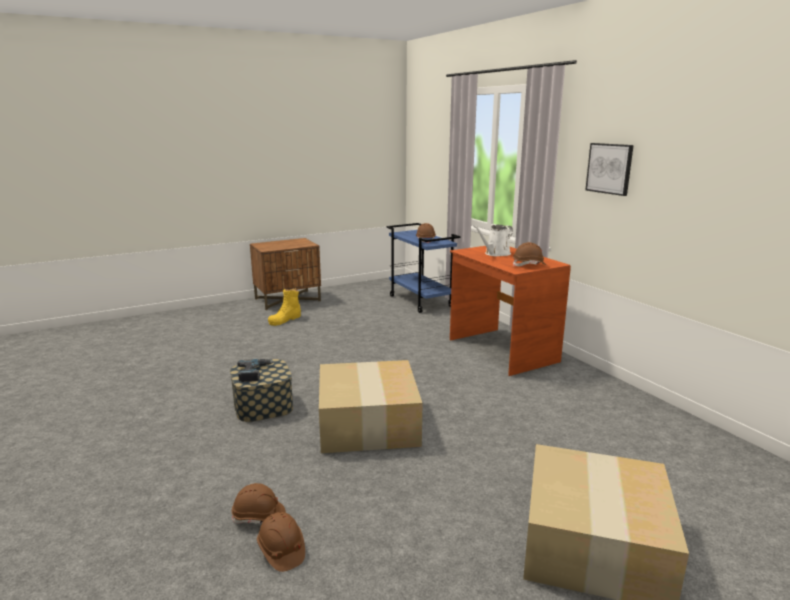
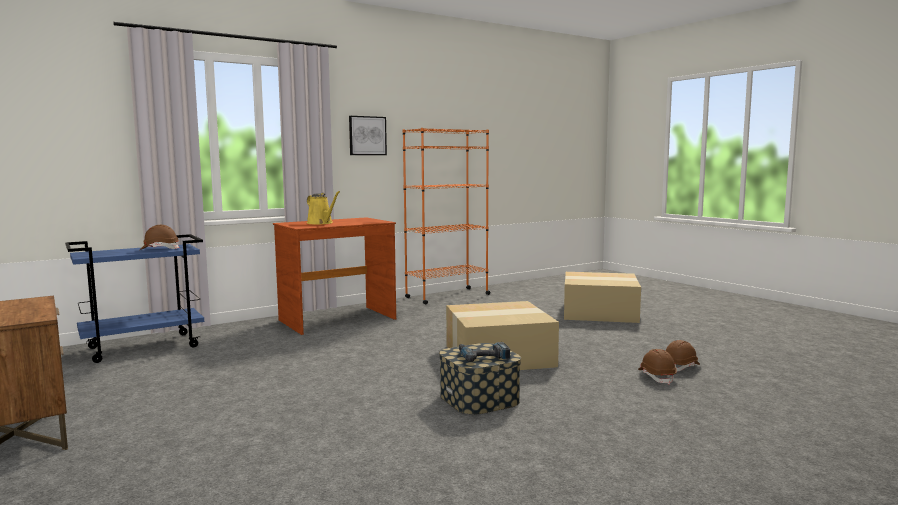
camera: 95 degrees left, 10 degrees down
yellow boot [268,288,301,326] -> none
white watering can [474,225,513,256] -> yellow watering can [307,191,340,225]
brown hard hat [513,242,546,267] -> none
none -> orange bookcase [403,128,490,305]

